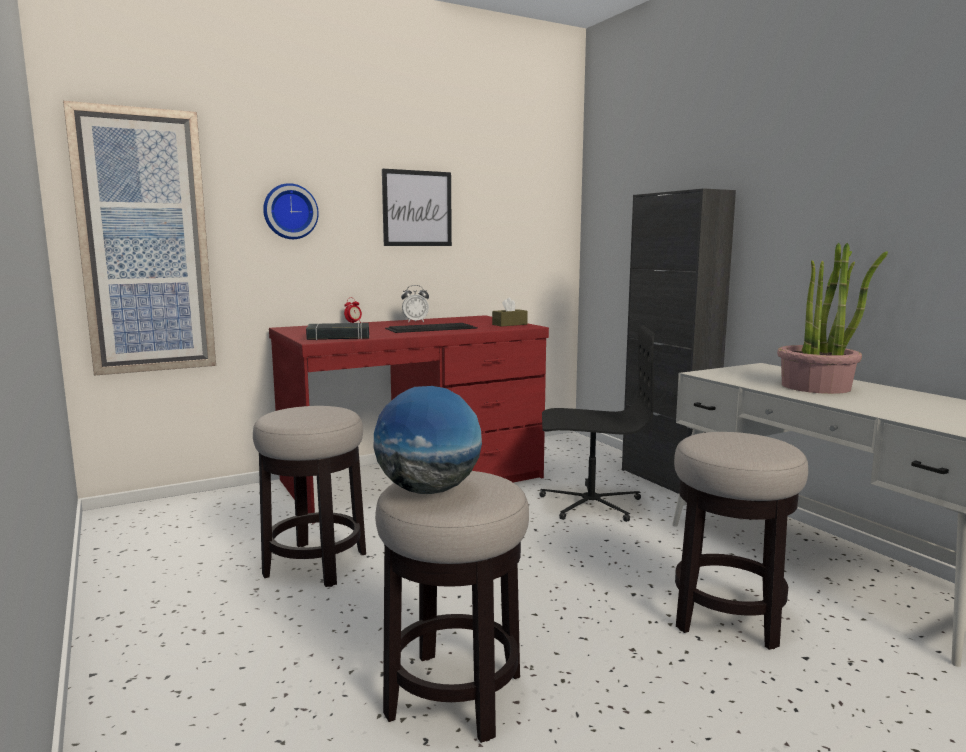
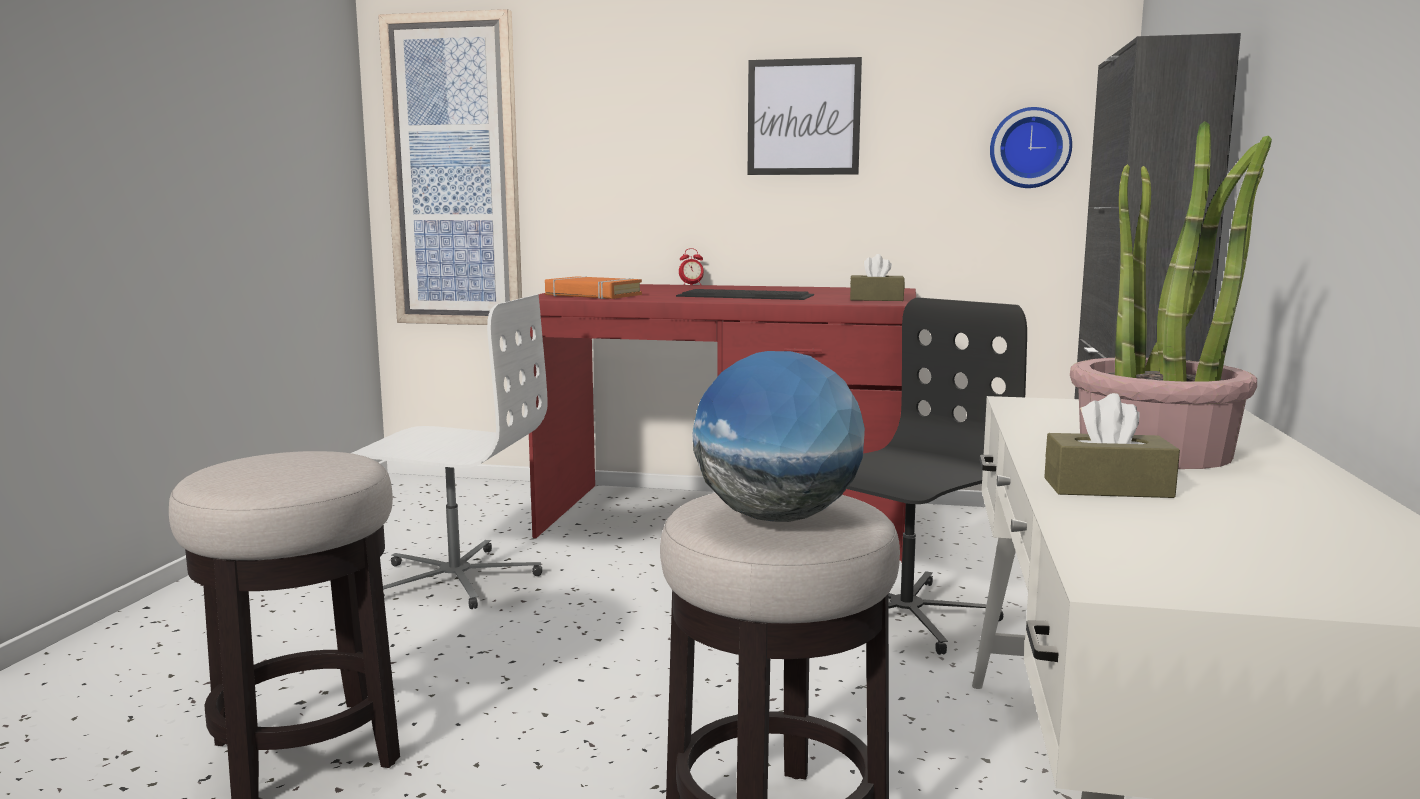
camera: 40 degrees right, 0 degrees up
stool [253,406,366,587] -> white office chair [352,294,548,609]
wall clock [263,183,319,239] -> wall clock moved to [990,107,1072,188]
black book [306,323,369,340] -> orange book [545,276,642,299]
globe [374,386,482,494] -> globe moved to [692,351,865,522]
alarm clock [401,285,429,323] -> none
black office chair [539,325,655,522] -> black office chair turned 90 degrees counterclockwise [847,297,1027,655]
none -> brown tissue box [1044,393,1180,498]

